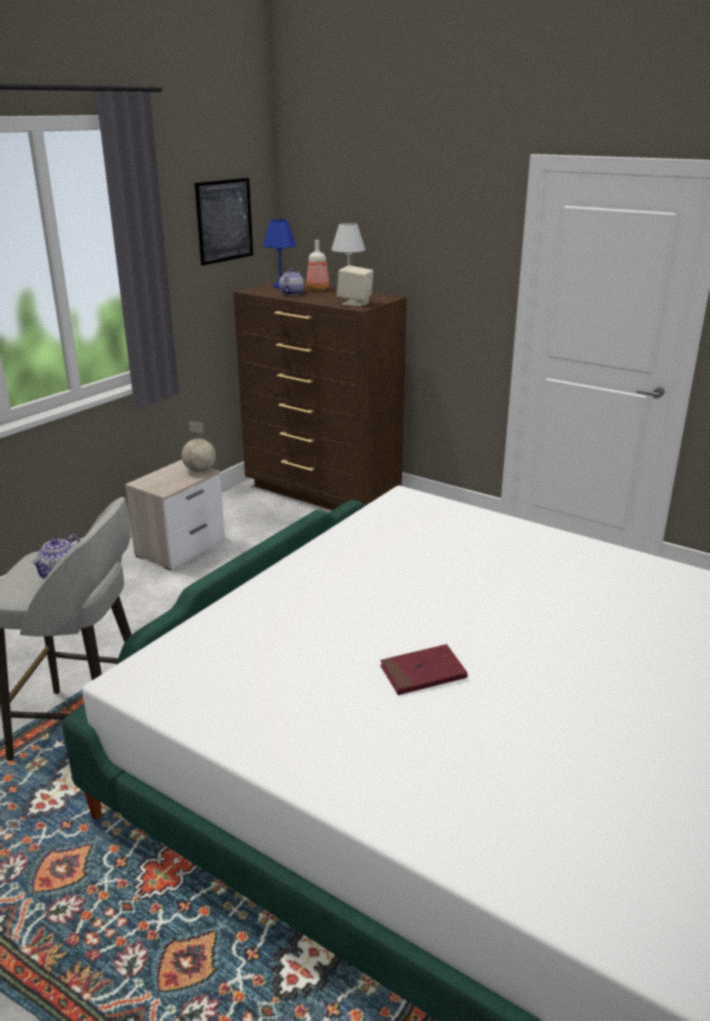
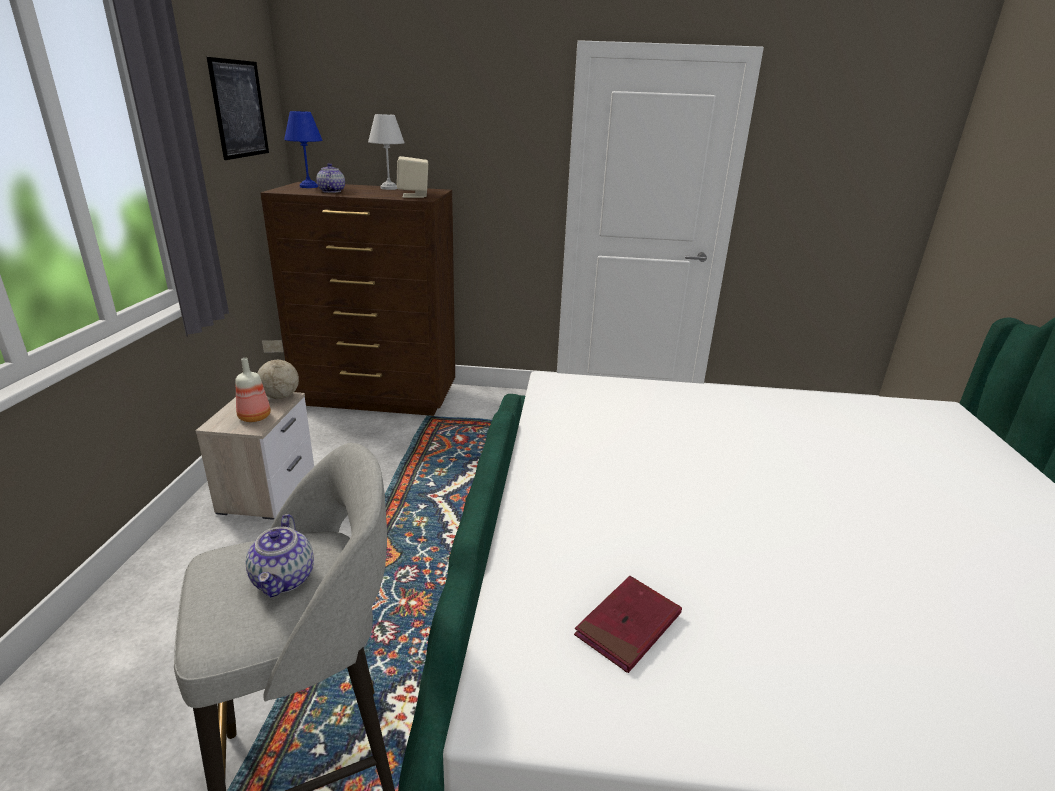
camera: 30 degrees left, 0 degrees up
bottle [306,240,329,291] -> bottle moved to [236,358,271,422]
red book [380,644,468,695] -> red book moved to [574,576,682,673]

